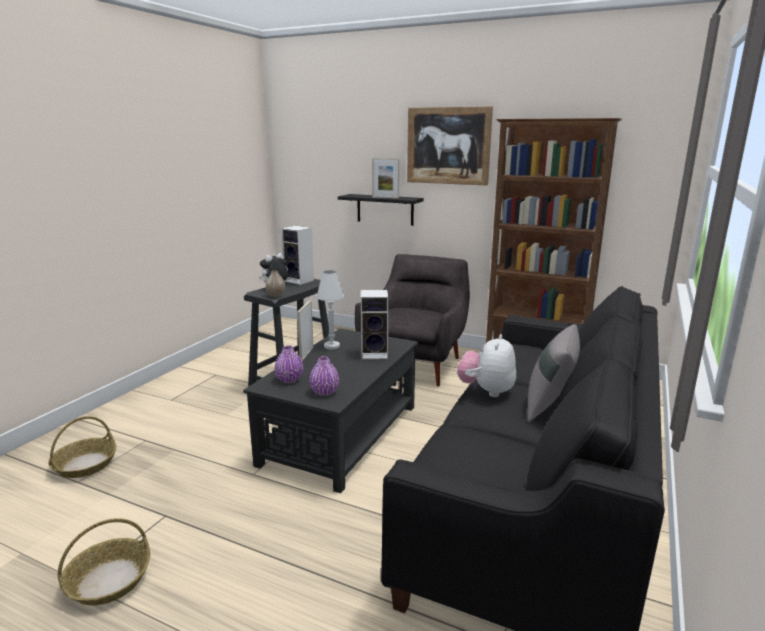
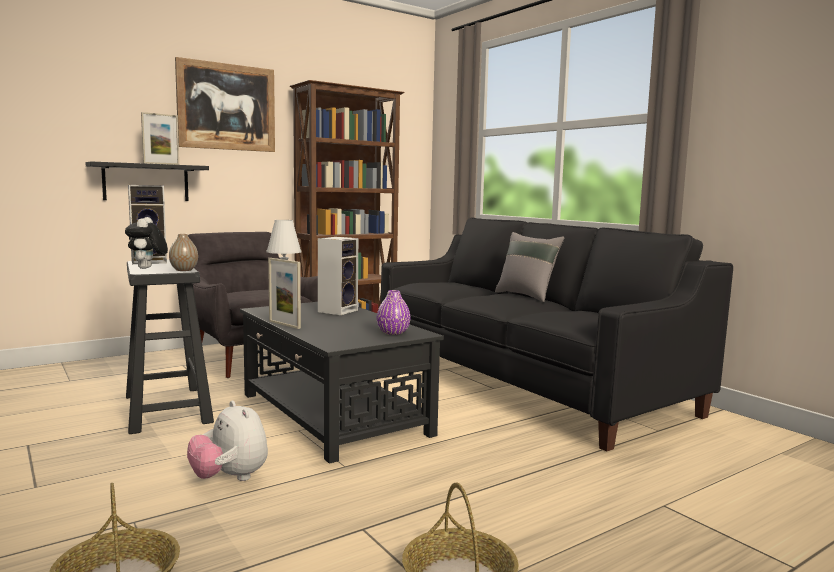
camera: 60 degrees left, 10 degrees down
purple vase [275,345,303,383] -> none
plush toy [457,334,516,397] -> plush toy moved to [187,401,268,481]

